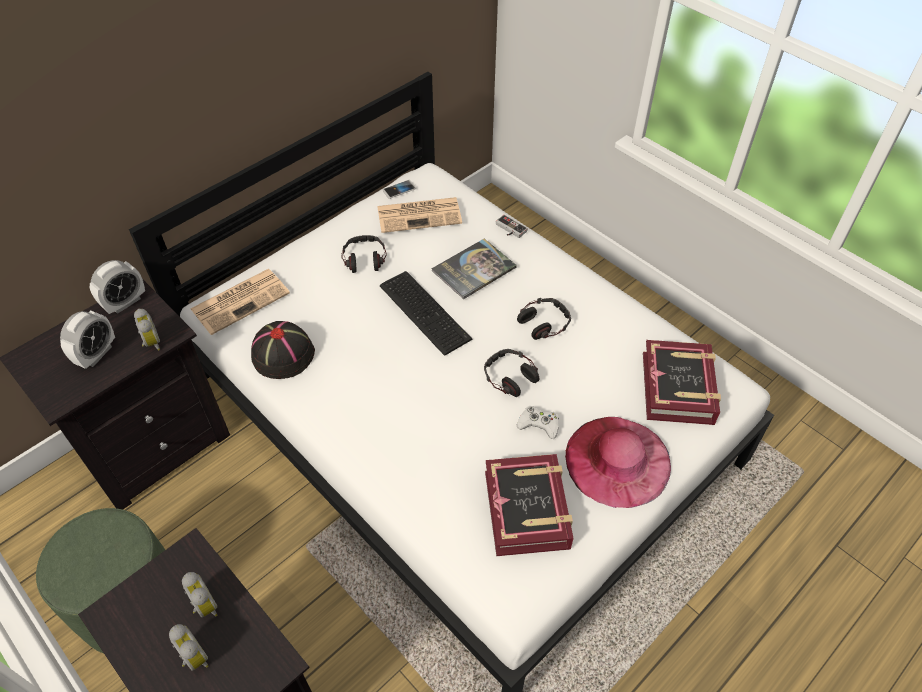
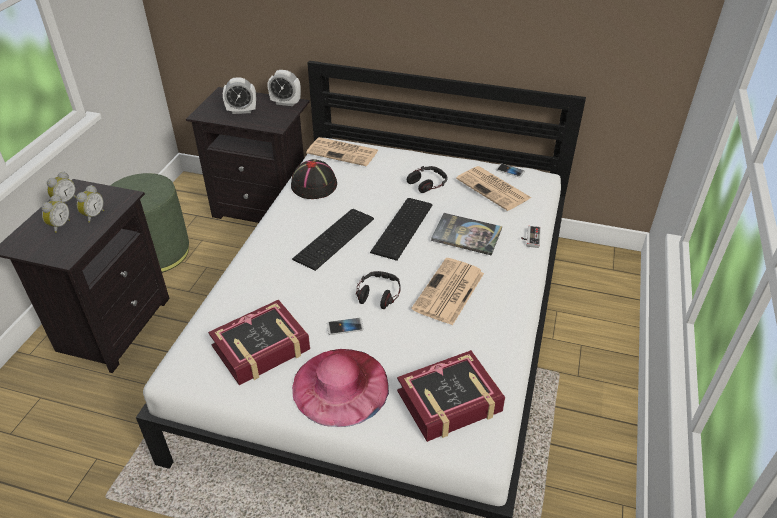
camera: 60 degrees right, 10 degrees down
alarm clock [134,308,160,351] -> alarm clock moved to [47,172,76,202]
headphones [517,298,571,340] -> newspaper [411,258,484,325]
white game controller [517,406,559,439] -> phone [327,318,364,335]
none -> keyboard [292,209,374,271]

